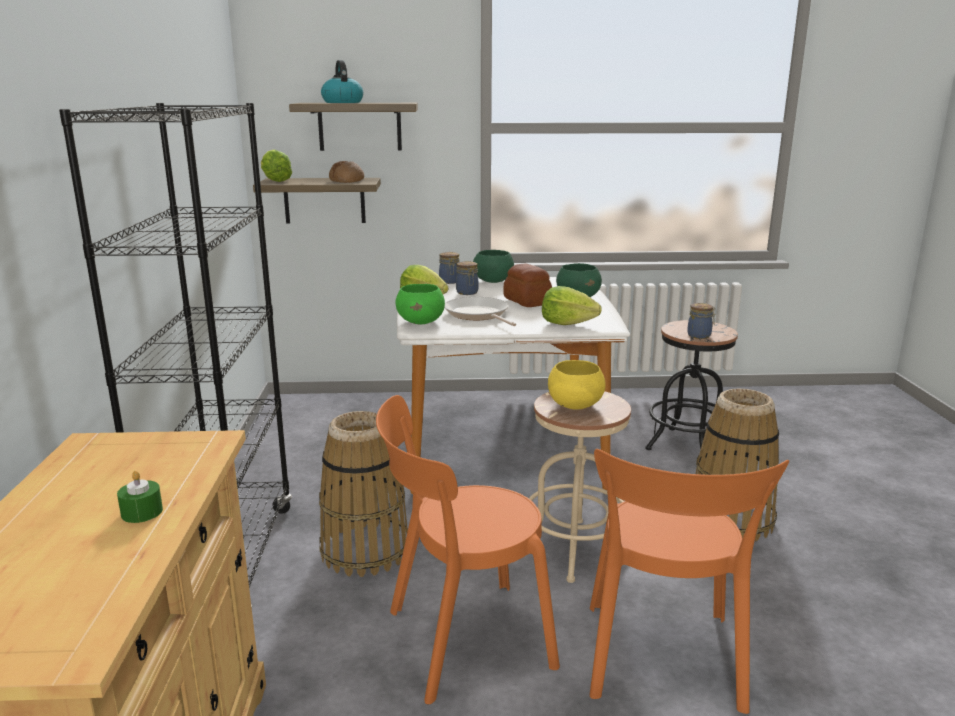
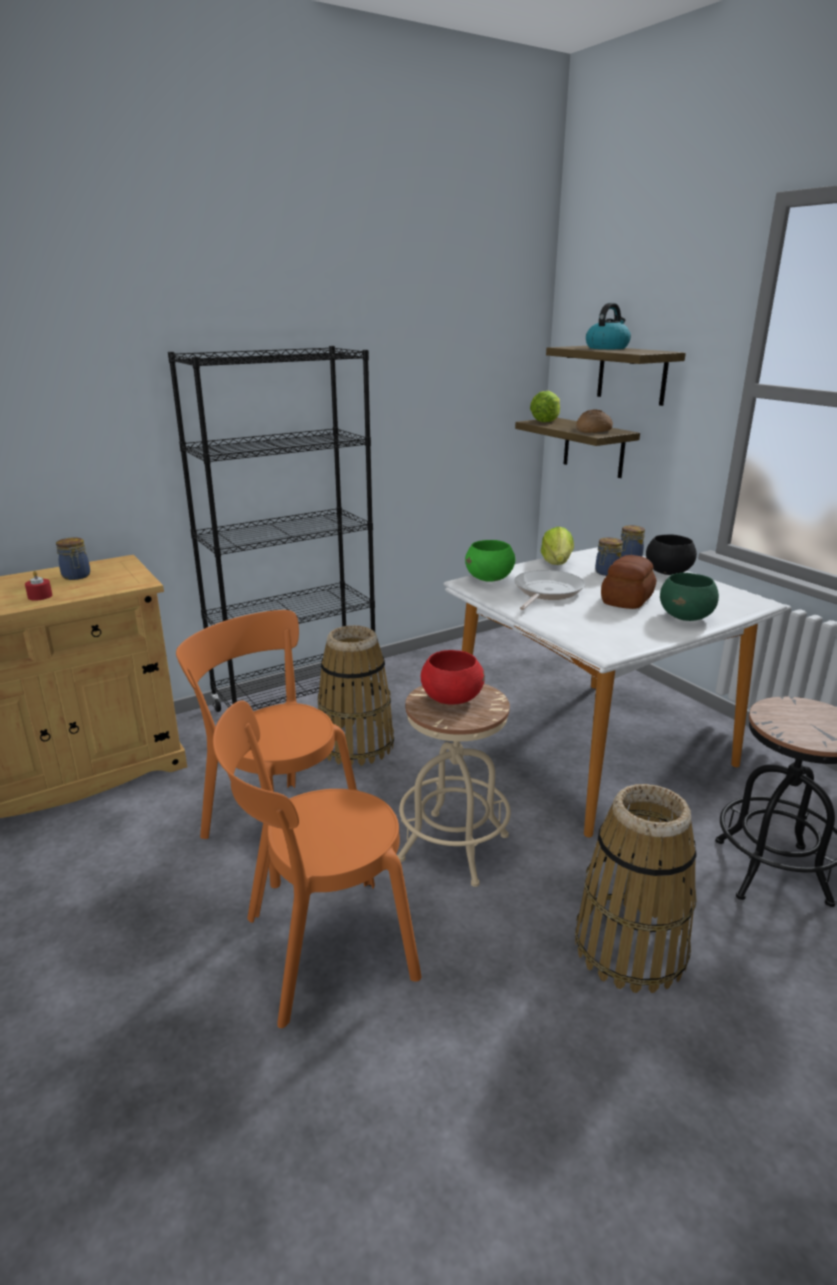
camera: 60 degrees right, 5 degrees up
green candle [117,471,163,523] -> red candle [25,571,52,601]
green bowl [473,250,514,283] -> black bowl [646,535,697,575]
lettuce [542,286,601,325] -> none
yellow bowl [548,360,606,410] -> red bowl [421,650,485,705]
jar [687,303,716,339] -> jar moved to [56,537,90,580]

